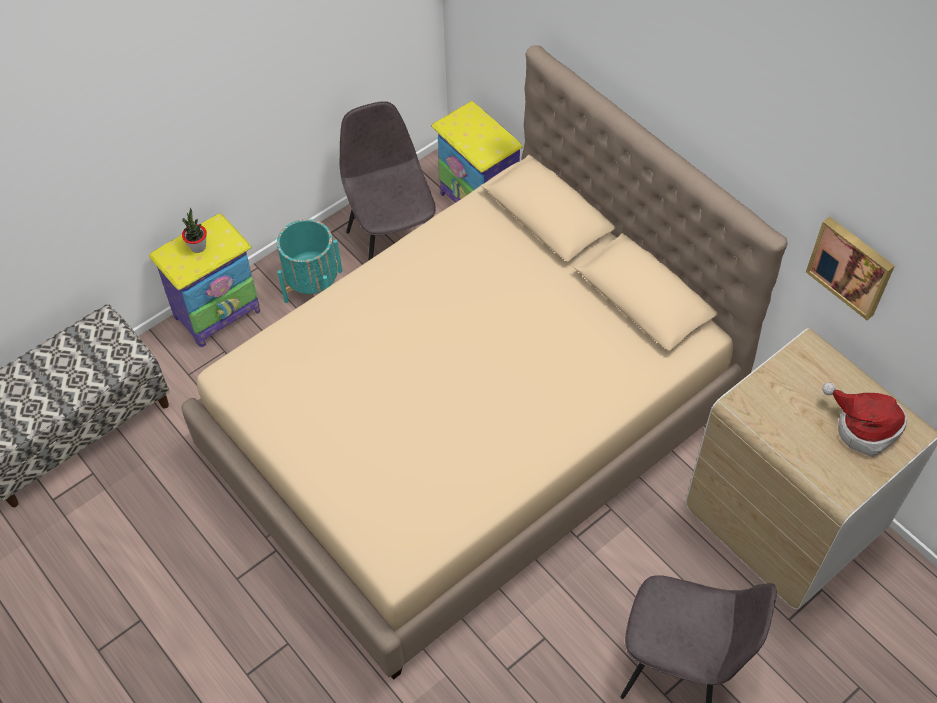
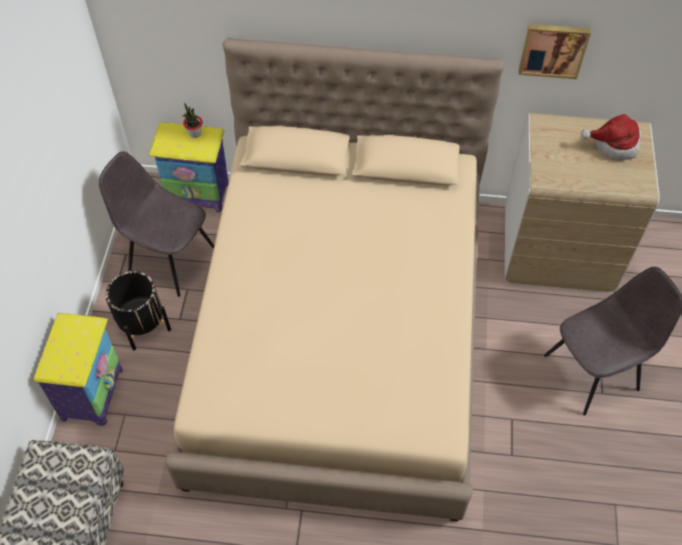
camera: 45 degrees left, 0 degrees up
potted plant [182,208,207,253] -> potted plant moved to [182,103,203,138]
turquoise planter [277,219,342,303] -> black planter [106,271,171,350]

